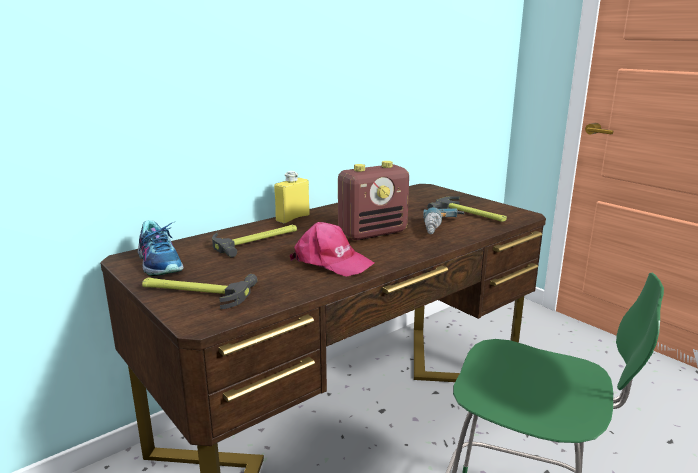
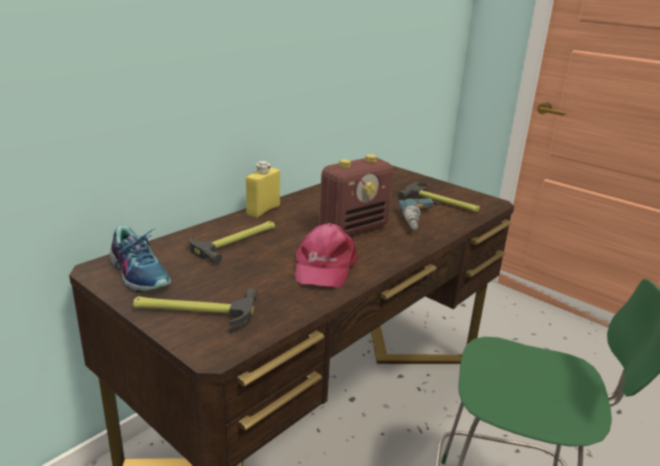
camera: 10 degrees left, 5 degrees up
pink cap [290,222,374,277] -> pink cap turned 75 degrees clockwise [295,223,358,287]

